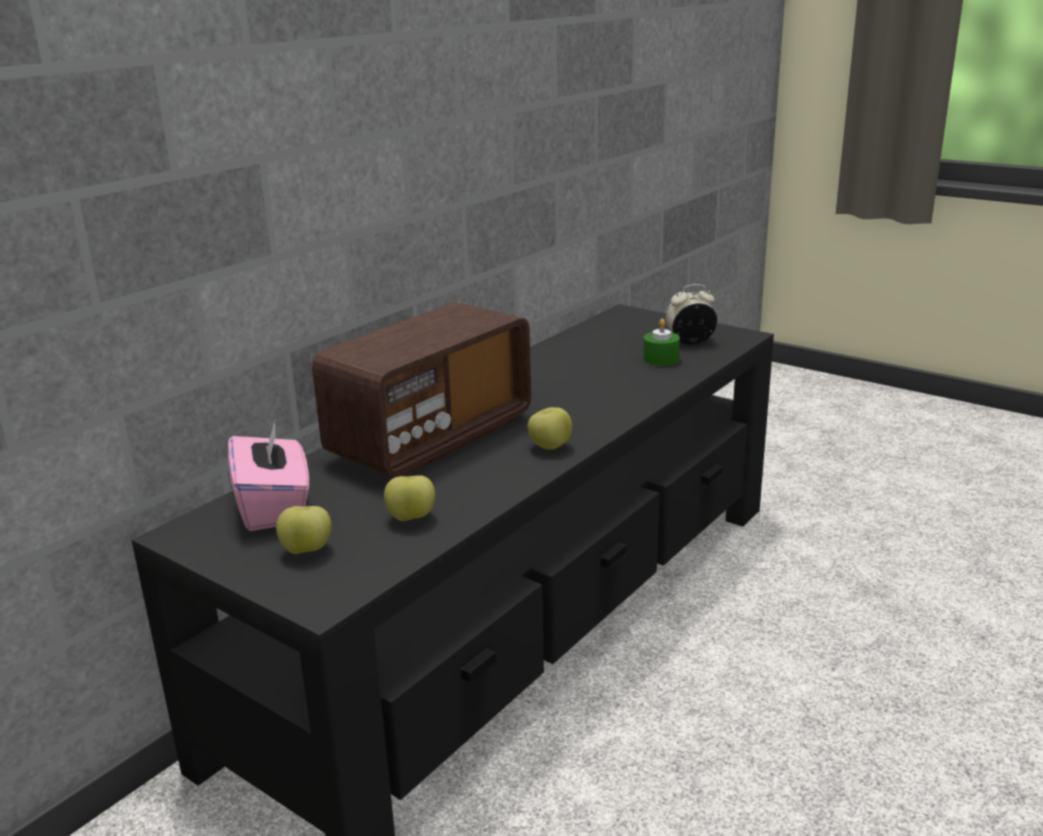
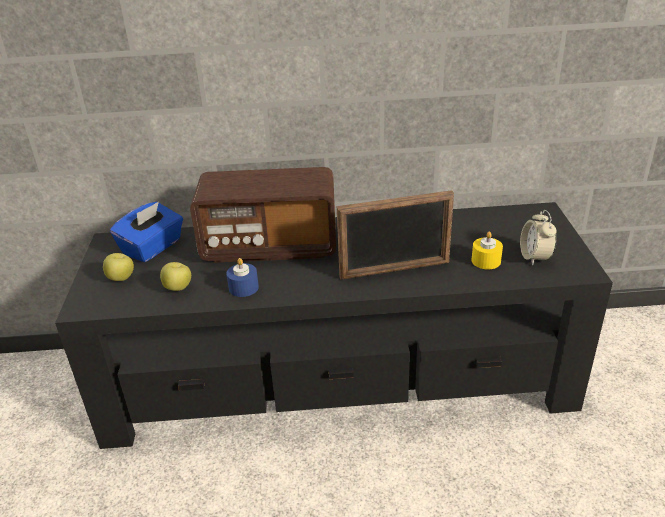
camera: 50 degrees right, 10 degrees up
pink tissue box [228,421,309,531] -> blue tissue box [110,201,183,262]
apple [528,407,572,450] -> none
green candle [643,319,680,366] -> yellow candle [472,232,503,269]
alarm clock [665,284,717,345] -> alarm clock turned 135 degrees counterclockwise [520,210,557,266]
none -> blue candle [226,258,259,297]
none -> picture frame [337,190,454,280]

